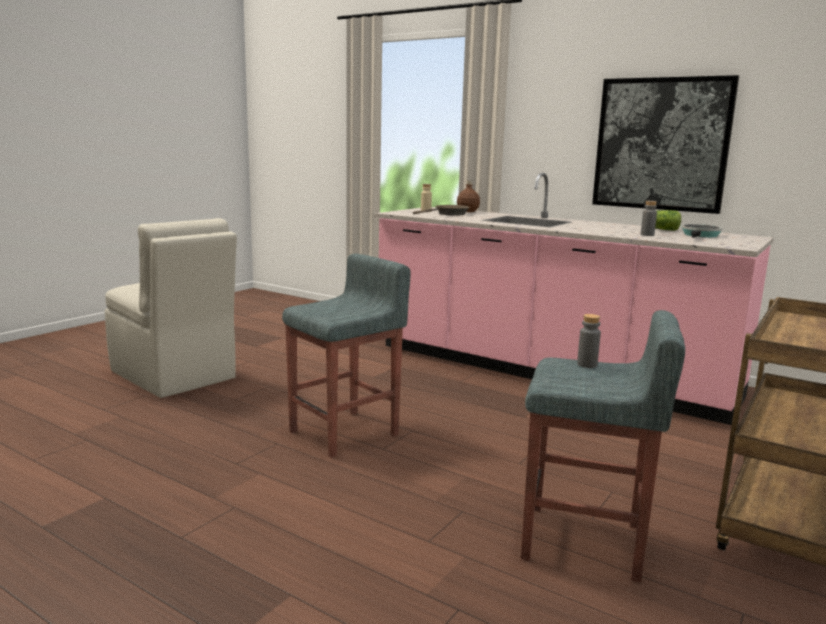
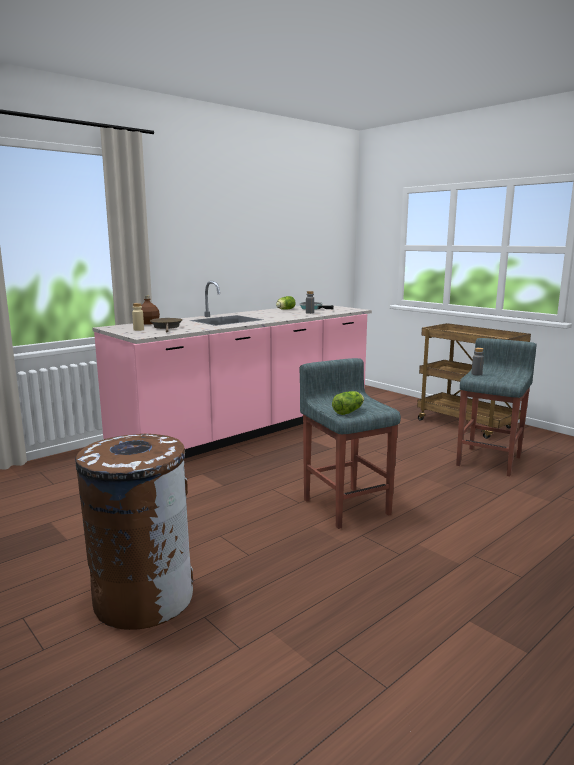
camera: 75 degrees left, 0 degrees up
beige chair [105,218,237,398] -> brown trash can [75,434,193,630]
picture [592,75,739,214] -> none
none -> lettuce [332,391,364,415]

